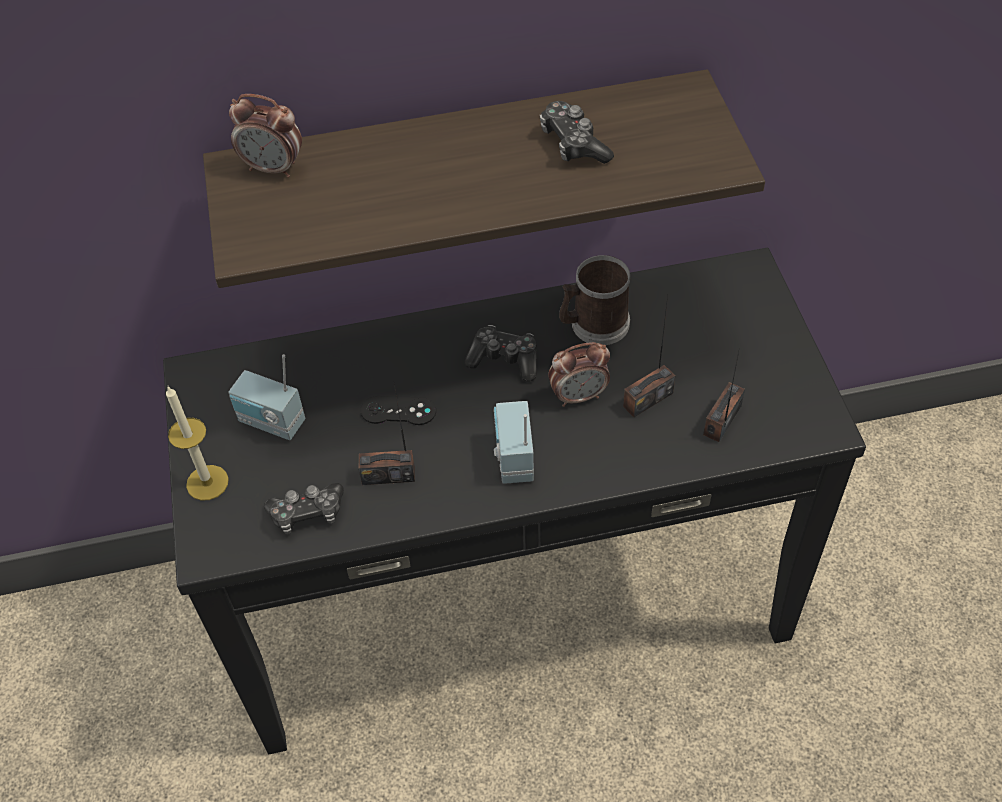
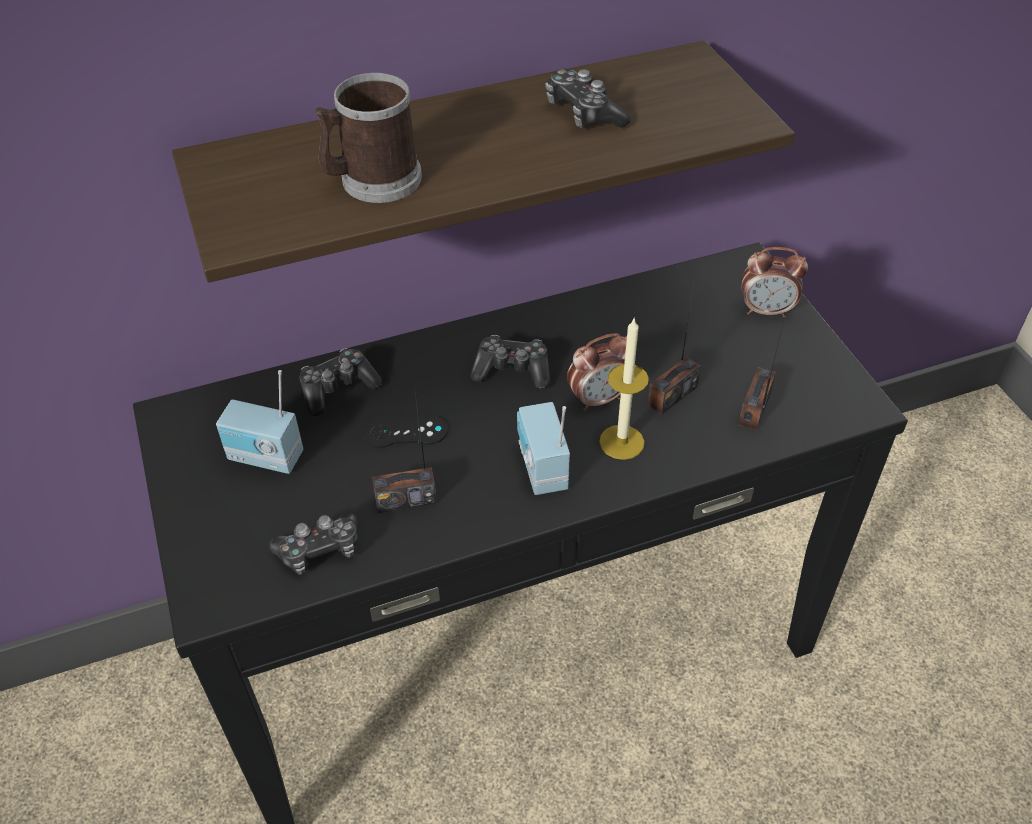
camera: 10 degrees left, 5 degrees down
candle [166,387,229,501] -> candle moved to [599,319,649,460]
alarm clock [229,94,302,178] -> alarm clock moved to [741,247,808,317]
mug [559,255,630,345] -> mug moved to [315,73,422,203]
none -> game controller [299,348,382,416]

